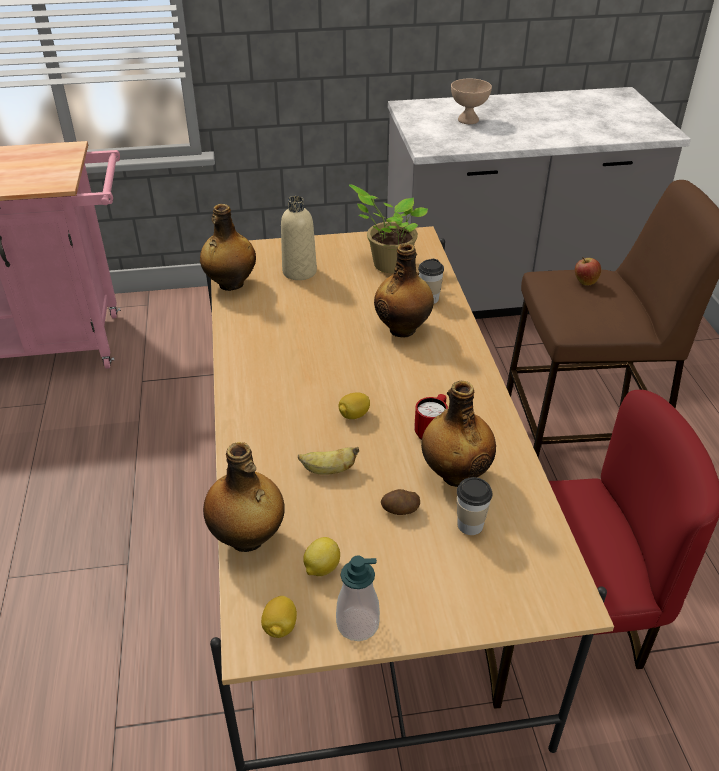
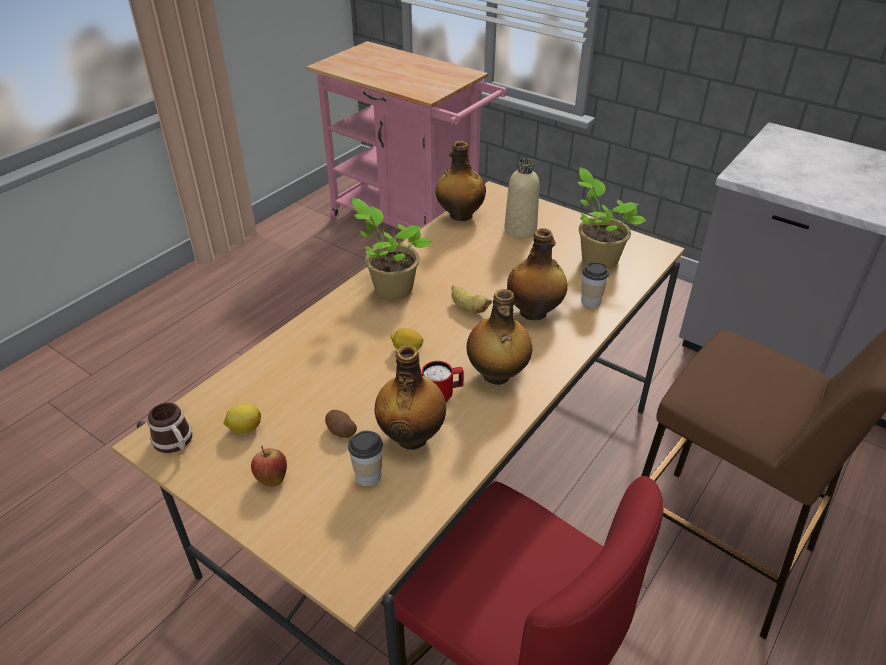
camera: 45 degrees right, 0 degrees up
bottle [203,442,285,552] -> bottle moved to [467,289,532,385]
lemon [261,596,297,638] -> mug [147,402,192,453]
banana [298,447,359,475] -> banana moved to [452,285,492,313]
soap dispenser [336,555,380,641] -> none
beige bowl [451,79,492,124] -> none
apple [575,257,601,286] -> apple moved to [251,446,287,487]
none -> potted plant [352,198,432,300]

